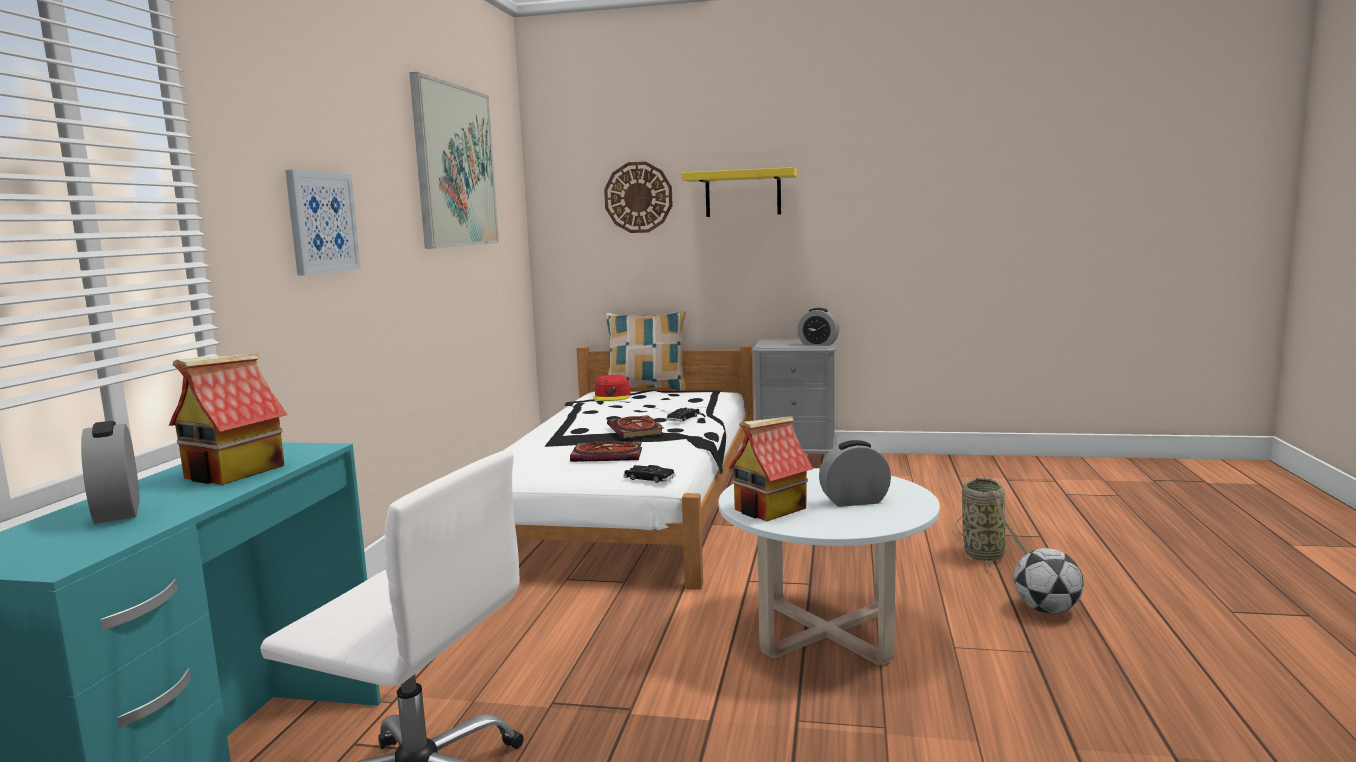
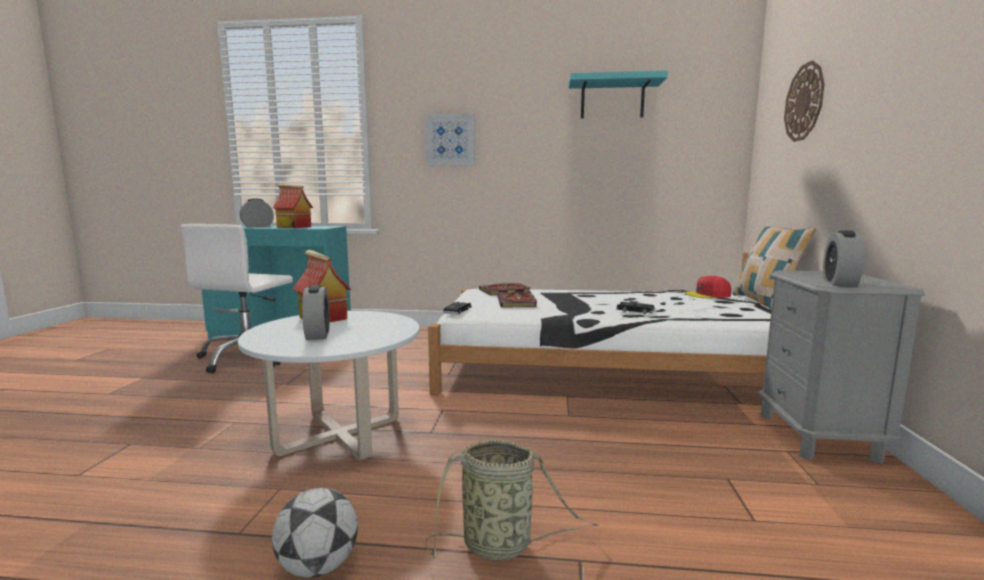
camera: 85 degrees right, 0 degrees up
picture [409,72,499,249] -> turquoise shelf [569,70,668,118]
book [607,415,664,438] -> book moved to [479,283,531,296]
yellow shelf [681,167,797,217] -> none

